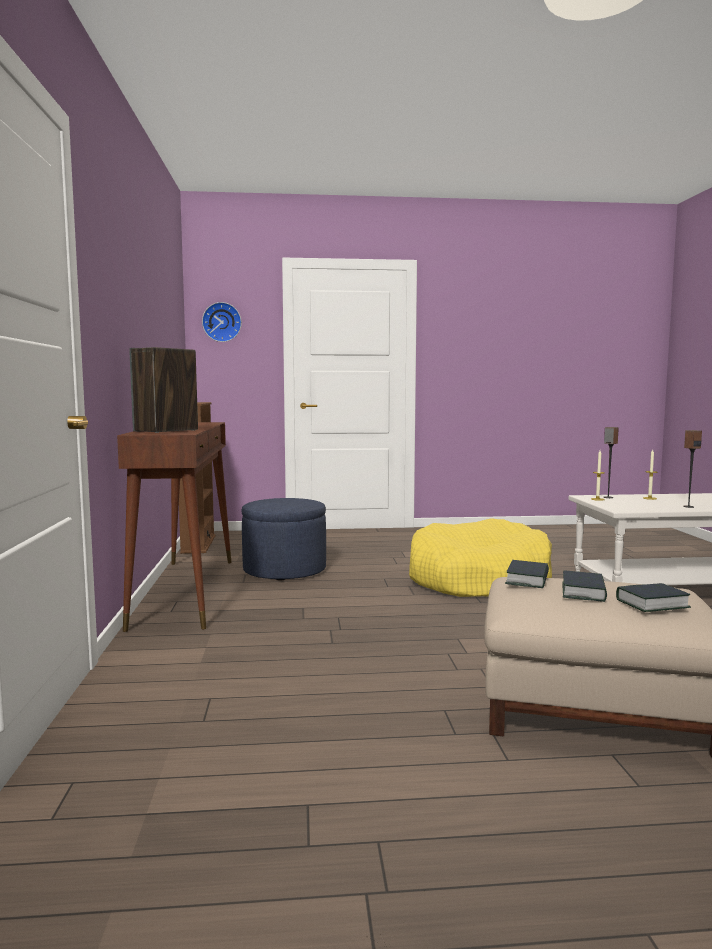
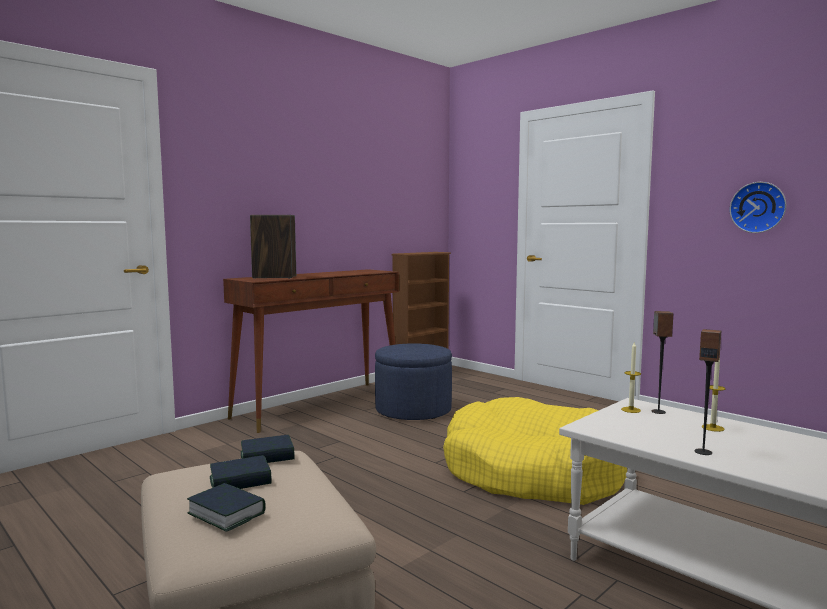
camera: 50 degrees right, 0 degrees up
wall clock [202,302,242,342] -> wall clock moved to [730,182,786,233]

